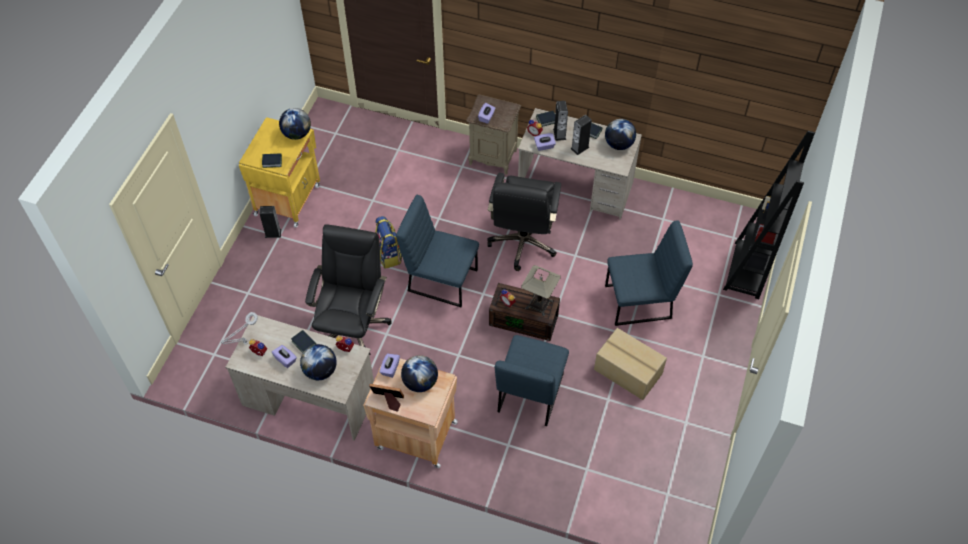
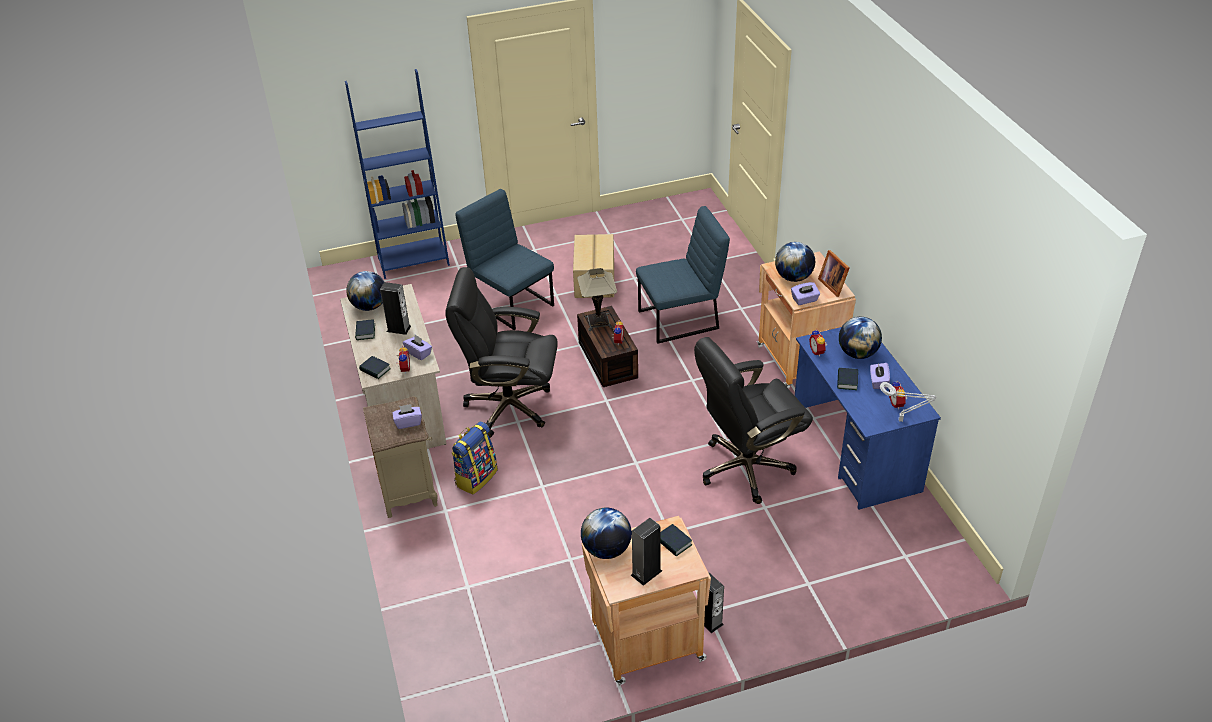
camera: 125 degrees left, 15 degrees down
beige desk [225,315,374,441] -> blue desk [795,327,941,510]
yellow cart [239,117,320,228] -> brown cart [582,516,711,686]
backpack [375,216,402,269] -> backpack moved to [451,421,498,494]
blue chair [396,195,479,307] -> none
black office chair [487,173,561,271] -> black office chair turned 150 degrees counterclockwise [445,267,558,437]
speaker [553,101,568,141] -> speaker moved to [631,518,662,586]
black bookcase [723,131,815,299] -> blue bookcase [345,69,450,279]

